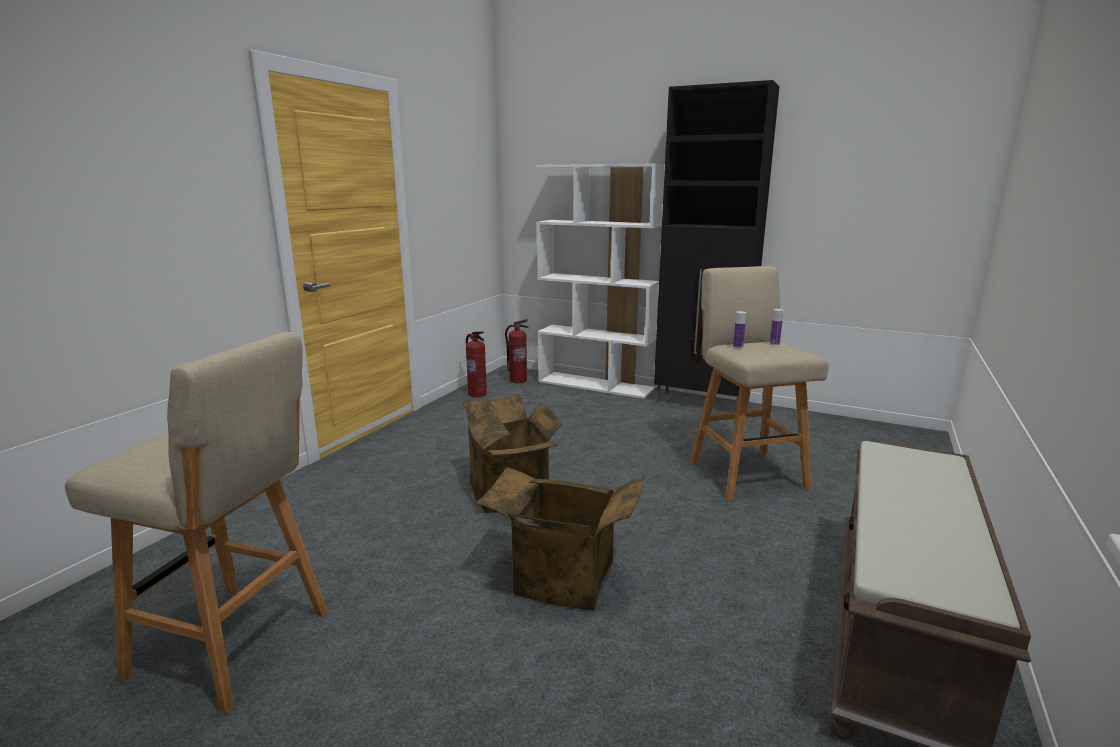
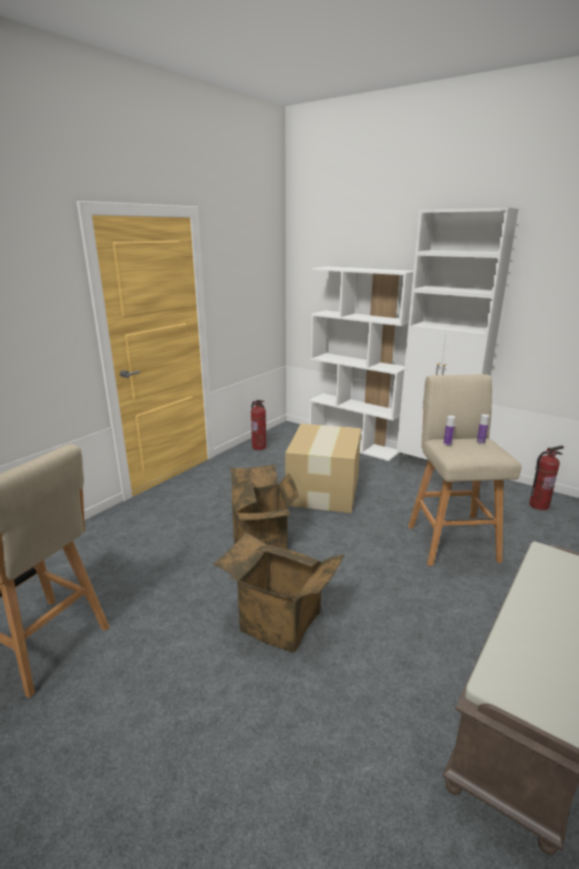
camera: 10 degrees right, 5 degrees up
fire extinguisher [505,319,528,383] -> fire extinguisher moved to [529,445,564,510]
black cabinet [654,80,780,412] -> white cabinet [397,208,518,484]
none -> cardboard box [285,424,361,513]

